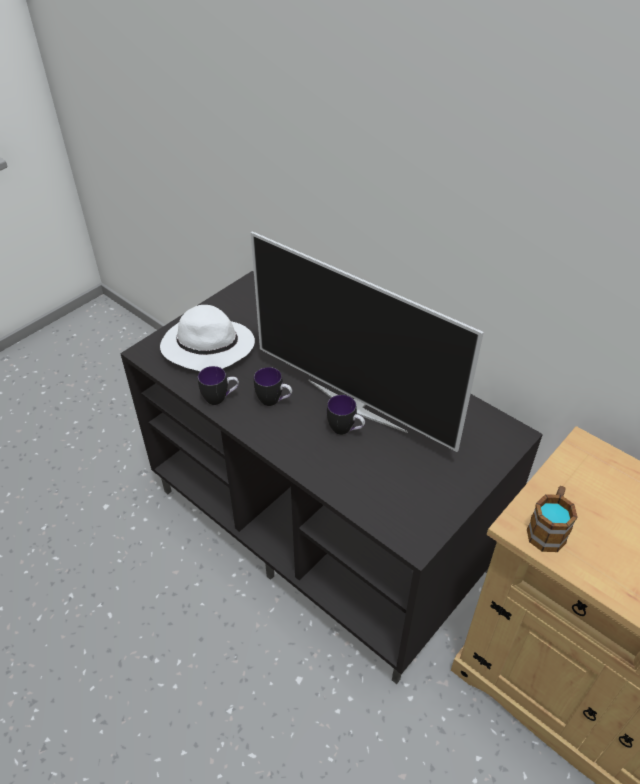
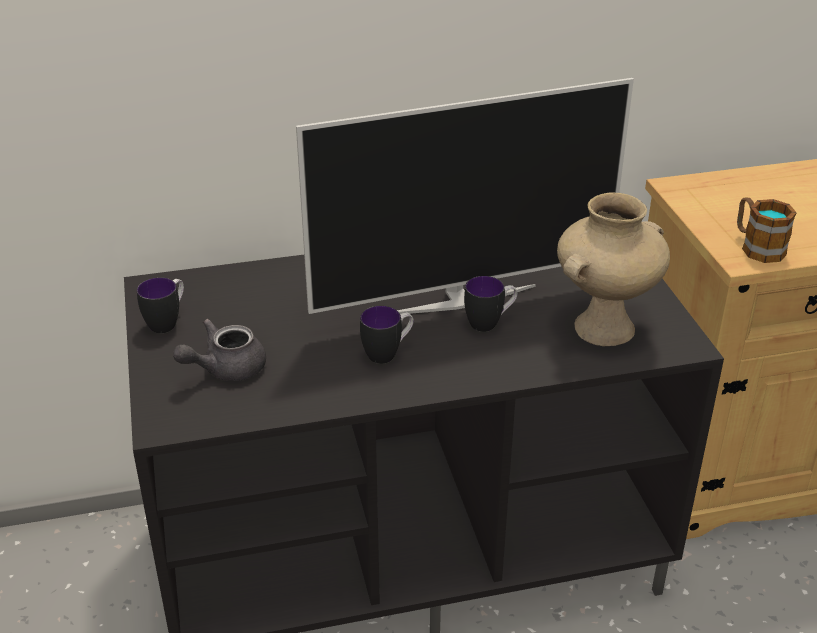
camera: 55 degrees left, 10 degrees down
white hat [160,305,255,371] -> grey teapot [173,319,266,381]
mug [198,366,239,405] -> mug moved to [137,277,184,333]
none -> beige vase [557,193,670,346]

